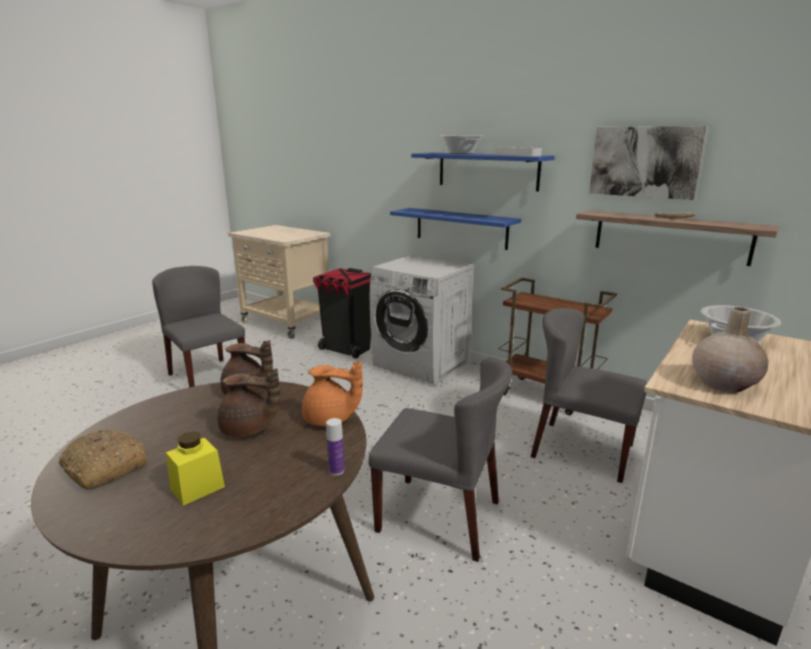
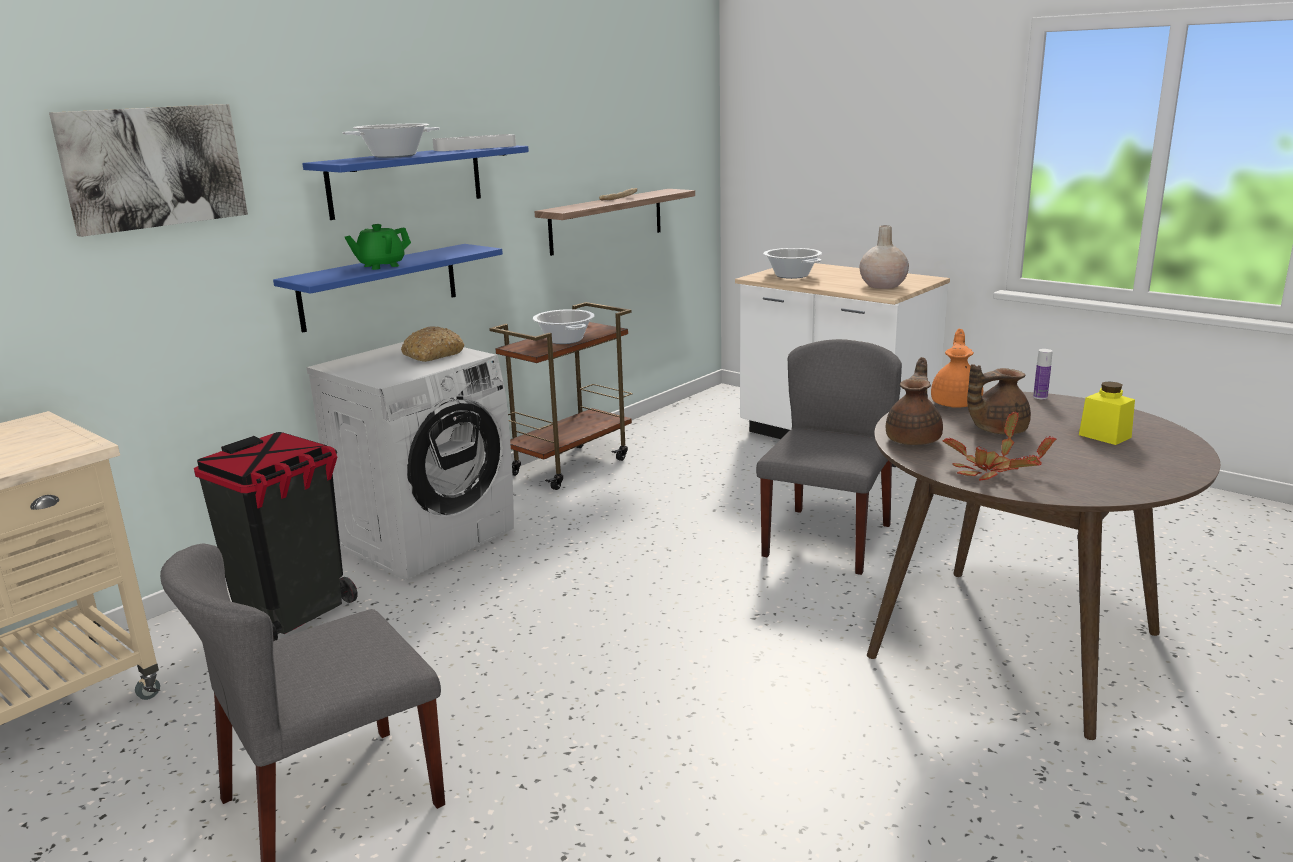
camera: 85 degrees left, 0 degrees up
bread [59,429,148,490] -> bread moved to [401,326,464,362]
brown teapot [218,368,280,437] -> brown teapot turned 120 degrees counterclockwise [967,364,1031,434]
grey chair [531,308,647,483] -> none
picture [589,126,708,200] -> picture moved to [49,104,248,237]
none -> green teapot [344,224,411,270]
none -> cooking pot [533,309,595,344]
none -> potted plant [943,412,1057,481]

